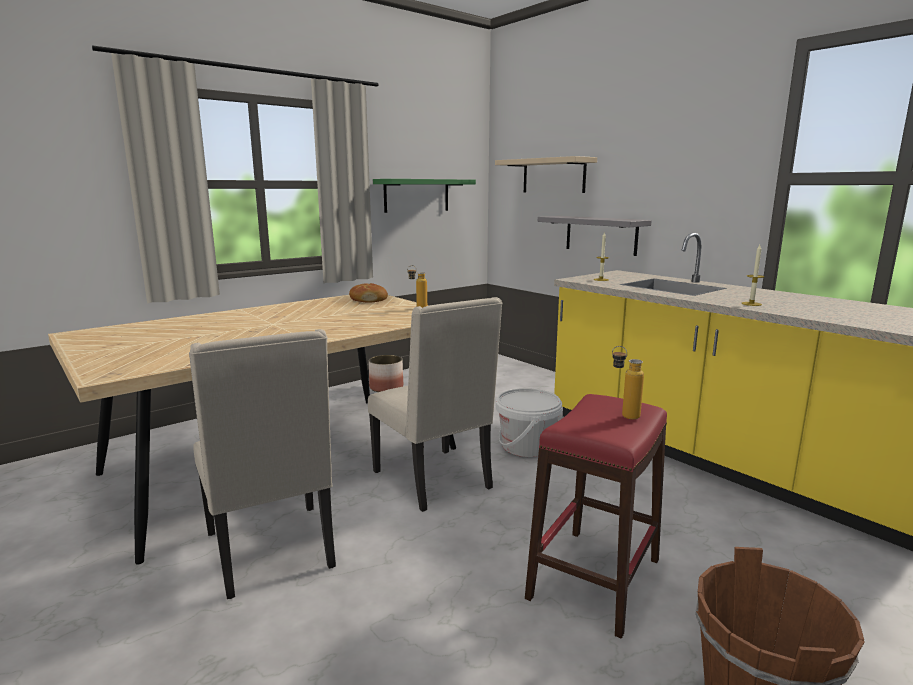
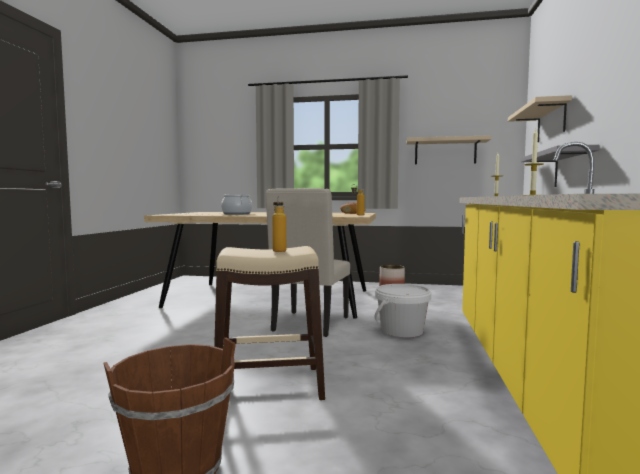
camera: 50 degrees right, 10 degrees down
beige chair [189,329,336,599] -> none
green shelf [373,179,476,213] -> beige shelf [407,135,492,164]
red stool [525,394,667,639] -> beige stool [214,246,325,400]
none -> cooking pot [221,194,252,215]

